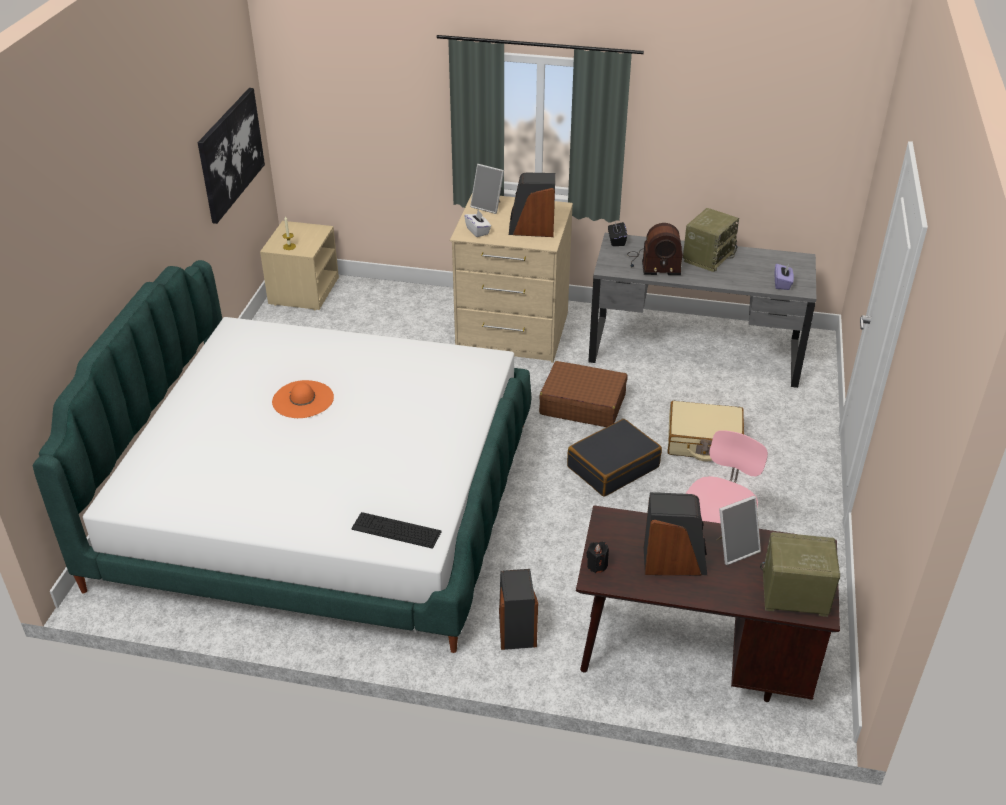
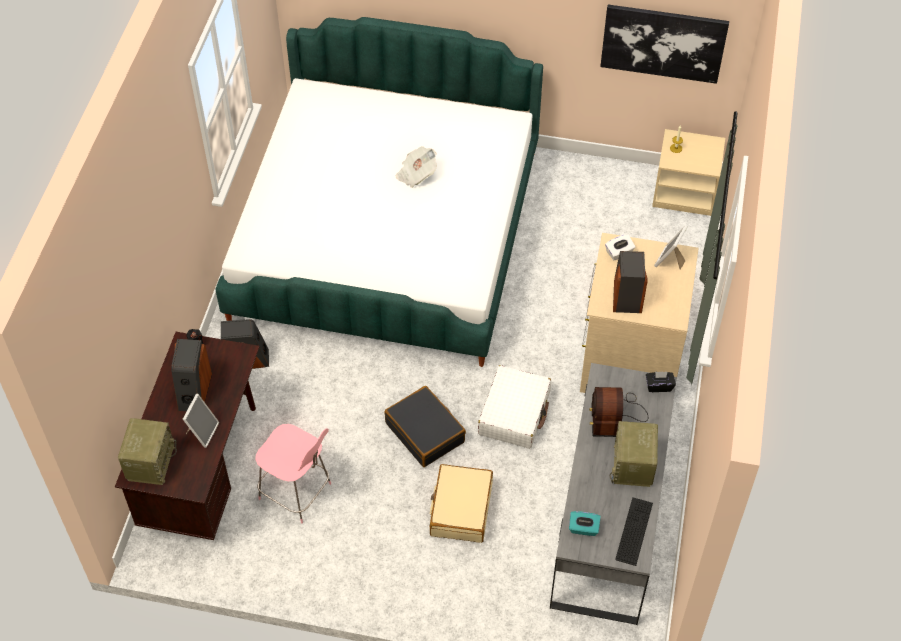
camera: 90 degrees right, 15 degrees up
orange hat [272,380,334,418] -> newspaper [396,146,437,188]
keyboard [351,512,442,549] -> keyboard moved to [615,497,653,566]
brown suitcase [539,361,628,427] -> white suitcase [478,365,551,449]
radio [683,208,739,272] -> radio turned 60 degrees clockwise [610,421,658,487]
picture frame [717,496,761,565] -> picture frame turned 135 degrees counterclockwise [183,394,219,448]
purple tissue box [775,263,794,290] -> turquoise tissue box [569,511,601,536]

